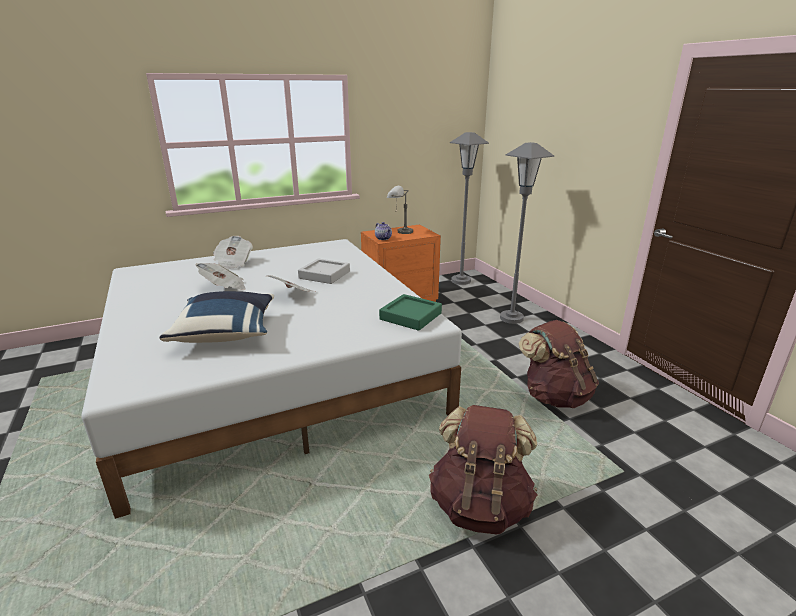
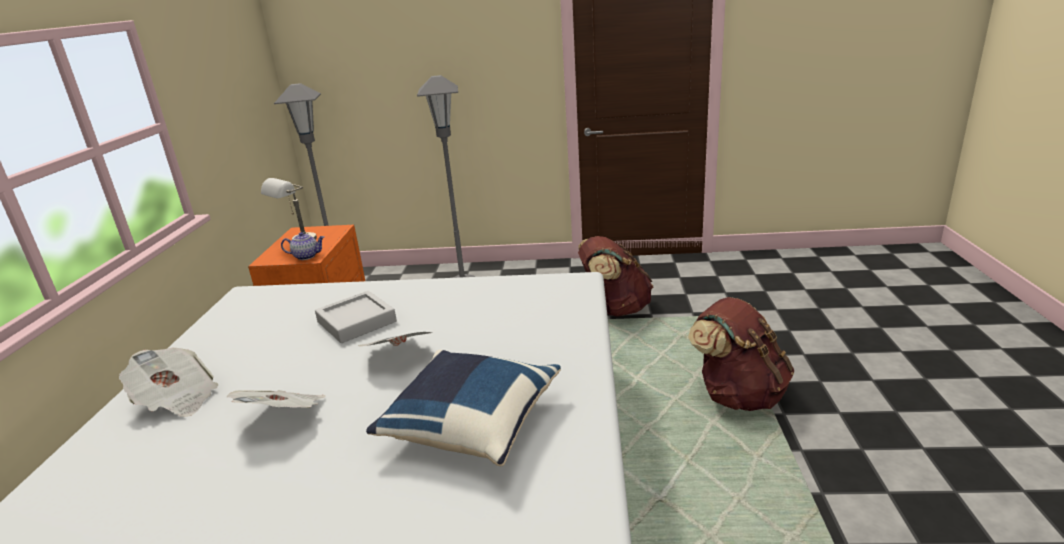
camera: 60 degrees left, 0 degrees up
green tray [379,294,442,331] -> none

